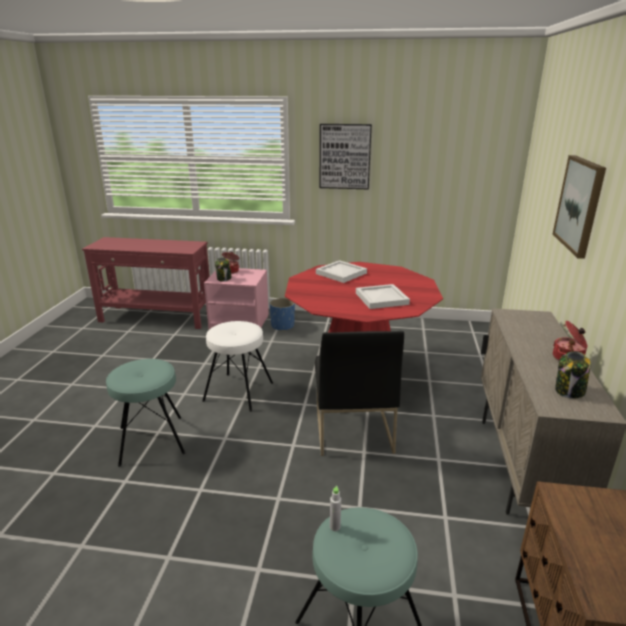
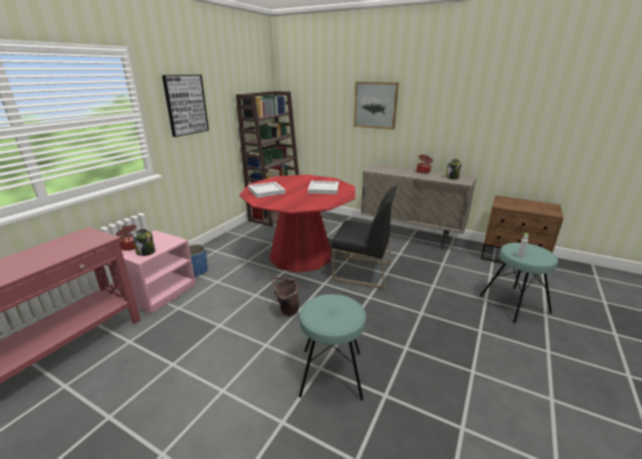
camera: 70 degrees left, 0 degrees up
white stool [202,321,273,412] -> brown bucket [271,277,299,316]
none -> brown bookcase [236,91,299,227]

